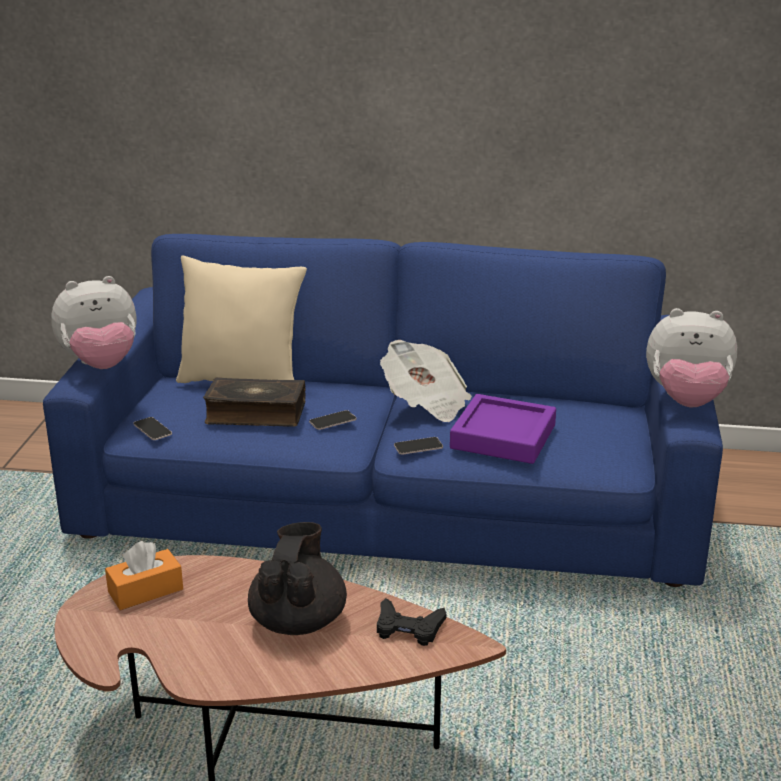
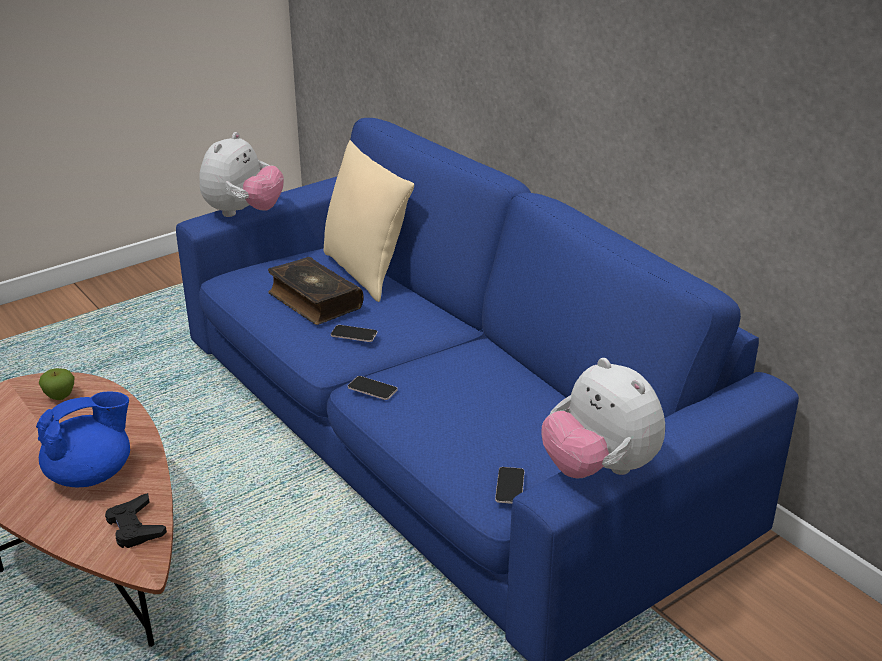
camera: 45 degrees right, 5 degrees up
plush toy [51,276,136,369] -> plush toy turned 90 degrees counterclockwise [199,132,284,217]
orange tissue box [105,541,183,610] -> apple [39,368,74,400]
phone [133,417,172,440] -> phone moved to [495,467,525,504]
black teapot [248,522,347,635] -> blue teapot [36,391,130,487]
newspaper [380,340,472,422] -> none
purple tray [450,394,556,464] -> none

